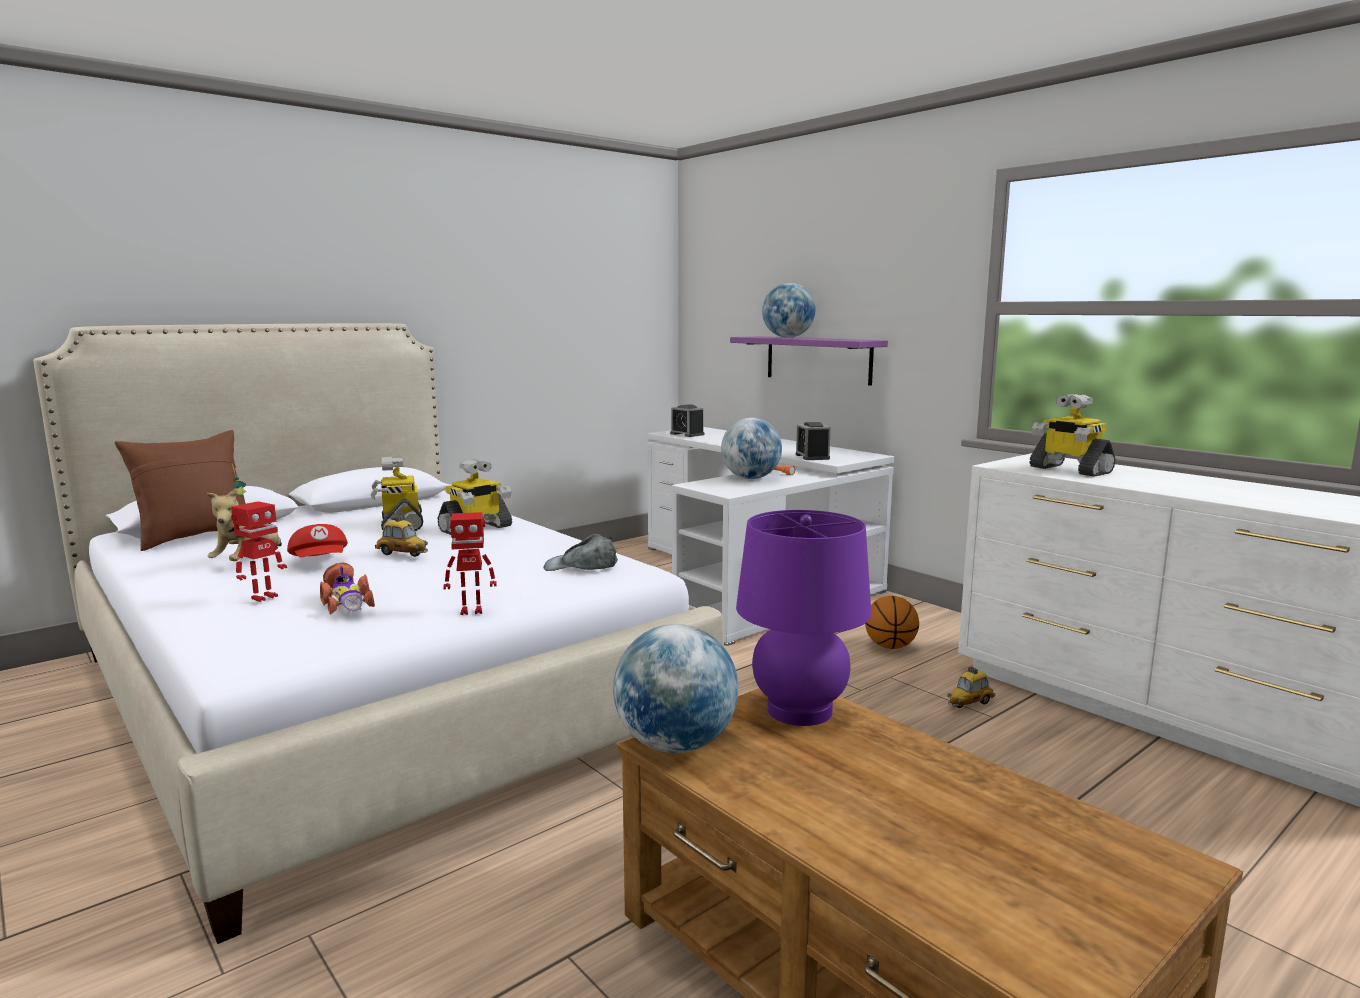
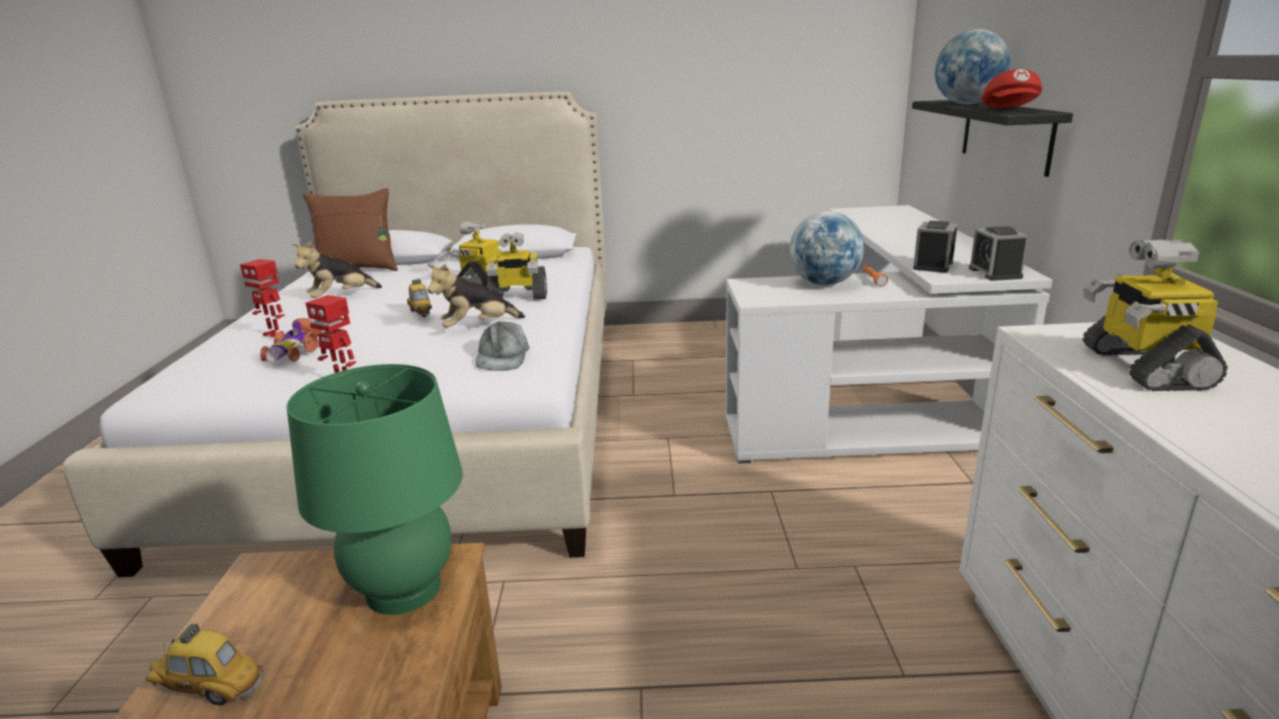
camera: 40 degrees right, 10 degrees up
toy robot [231,501,287,602] -> toy robot turned 45 degrees clockwise [240,259,285,337]
red cap [287,524,348,558] -> red cap moved to [982,69,1042,108]
grey cap [543,534,618,571] -> grey cap turned 135 degrees counterclockwise [476,321,529,371]
globe [613,624,738,753] -> none
alarm clock [670,404,704,437] -> alarm clock moved to [969,226,1029,281]
purple shelf [730,336,888,386] -> black shelf [912,100,1073,177]
purple table lamp [736,510,871,726] -> green table lamp [287,364,463,615]
basketball [865,596,919,649] -> none
toy car [947,666,996,708] -> toy car moved to [145,624,263,706]
none -> plush toy [427,264,525,328]

